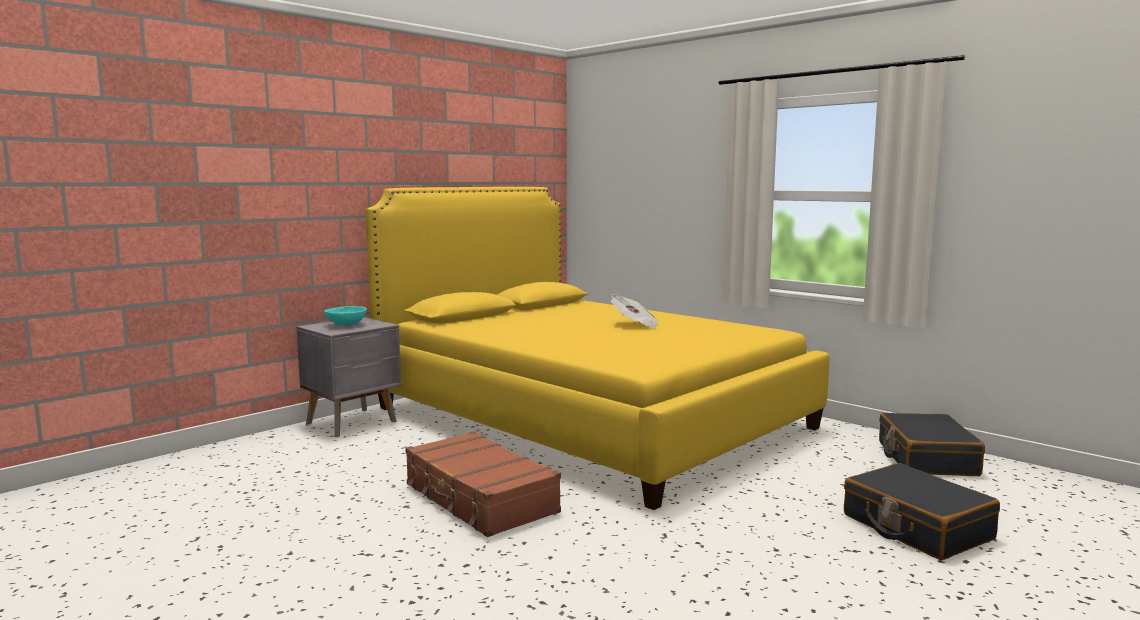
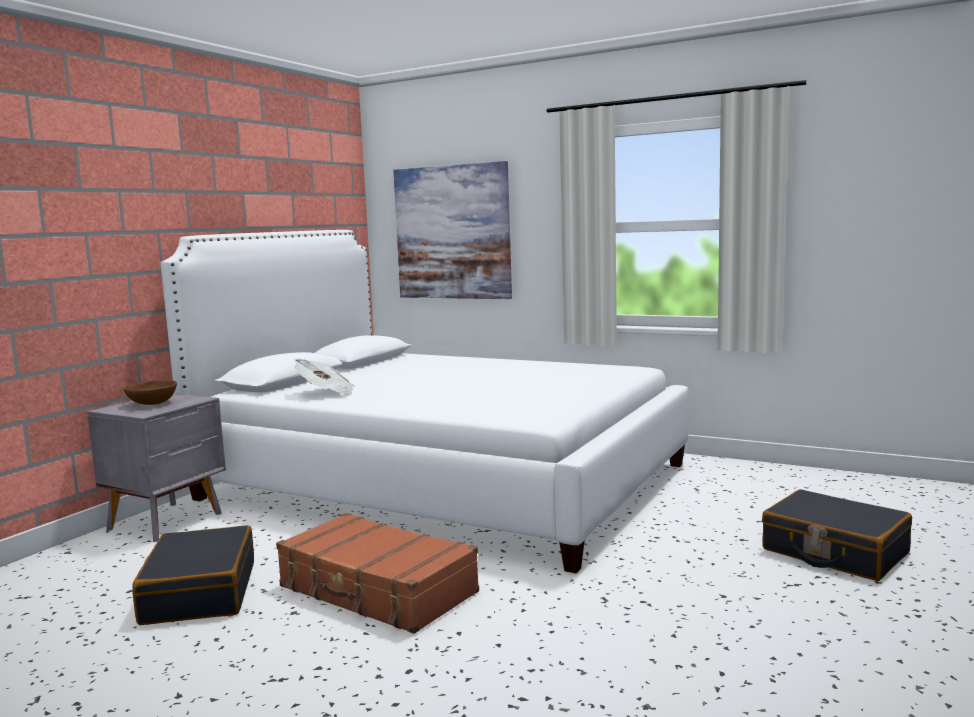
camera: 15 degrees left, 0 degrees up
turquoise bowl [324,306,367,326] -> brown bowl [123,380,177,405]
yellow bed [366,187,829,510] -> white bed [161,230,689,573]
newspaper [611,294,659,329] -> newspaper moved to [294,359,355,396]
black suitcase [879,413,985,476] -> black suitcase moved to [132,525,254,625]
none -> picture [393,161,512,299]

